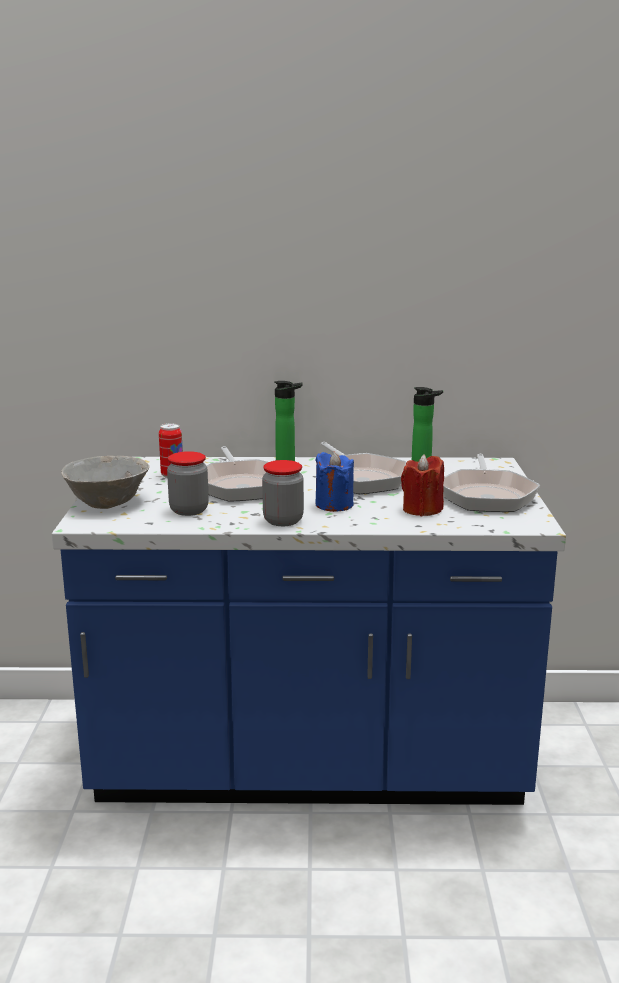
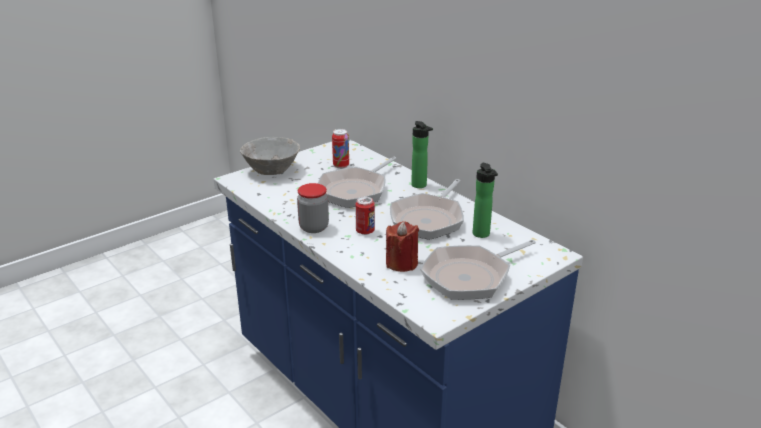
camera: 50 degrees right, 10 degrees up
jar [167,451,209,516] -> none
blue candle [315,451,354,512] -> can [355,197,375,235]

